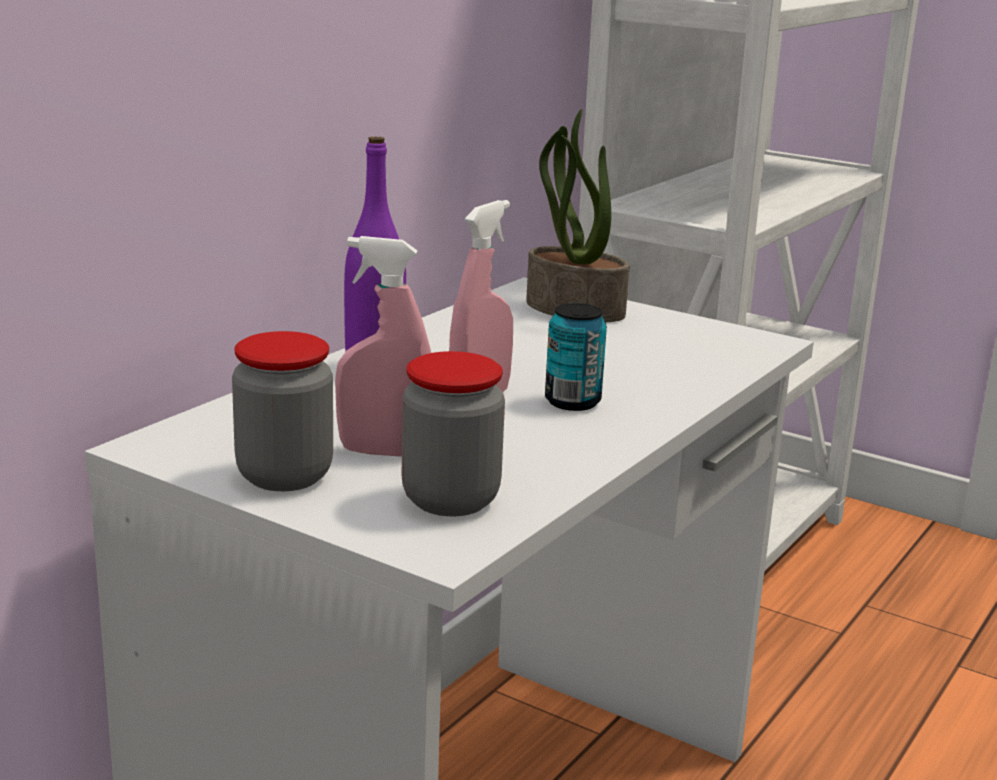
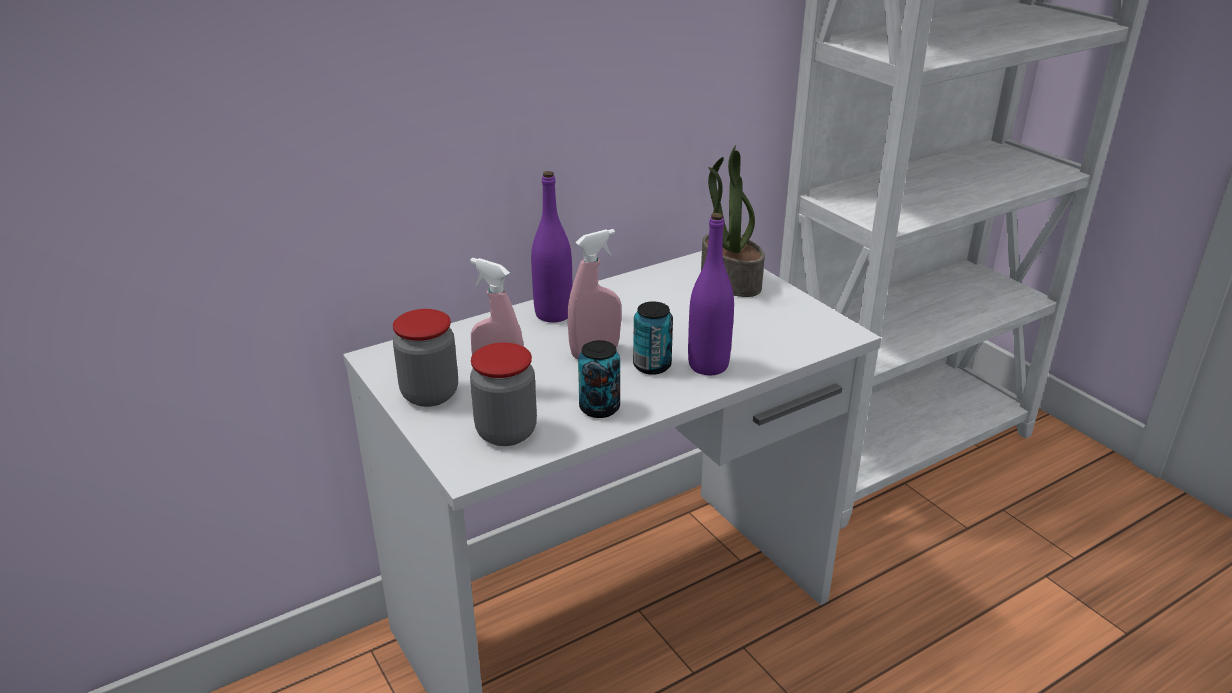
camera: 25 degrees right, 10 degrees up
none -> can [578,340,620,418]
none -> purple bottle [688,213,734,375]

